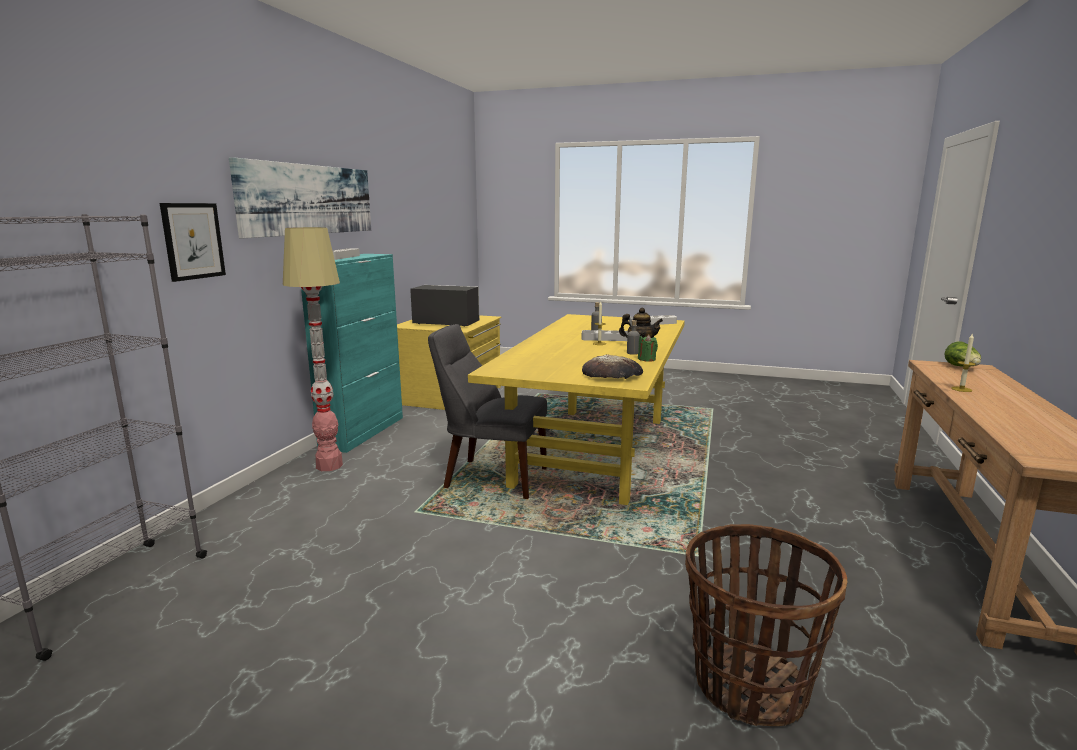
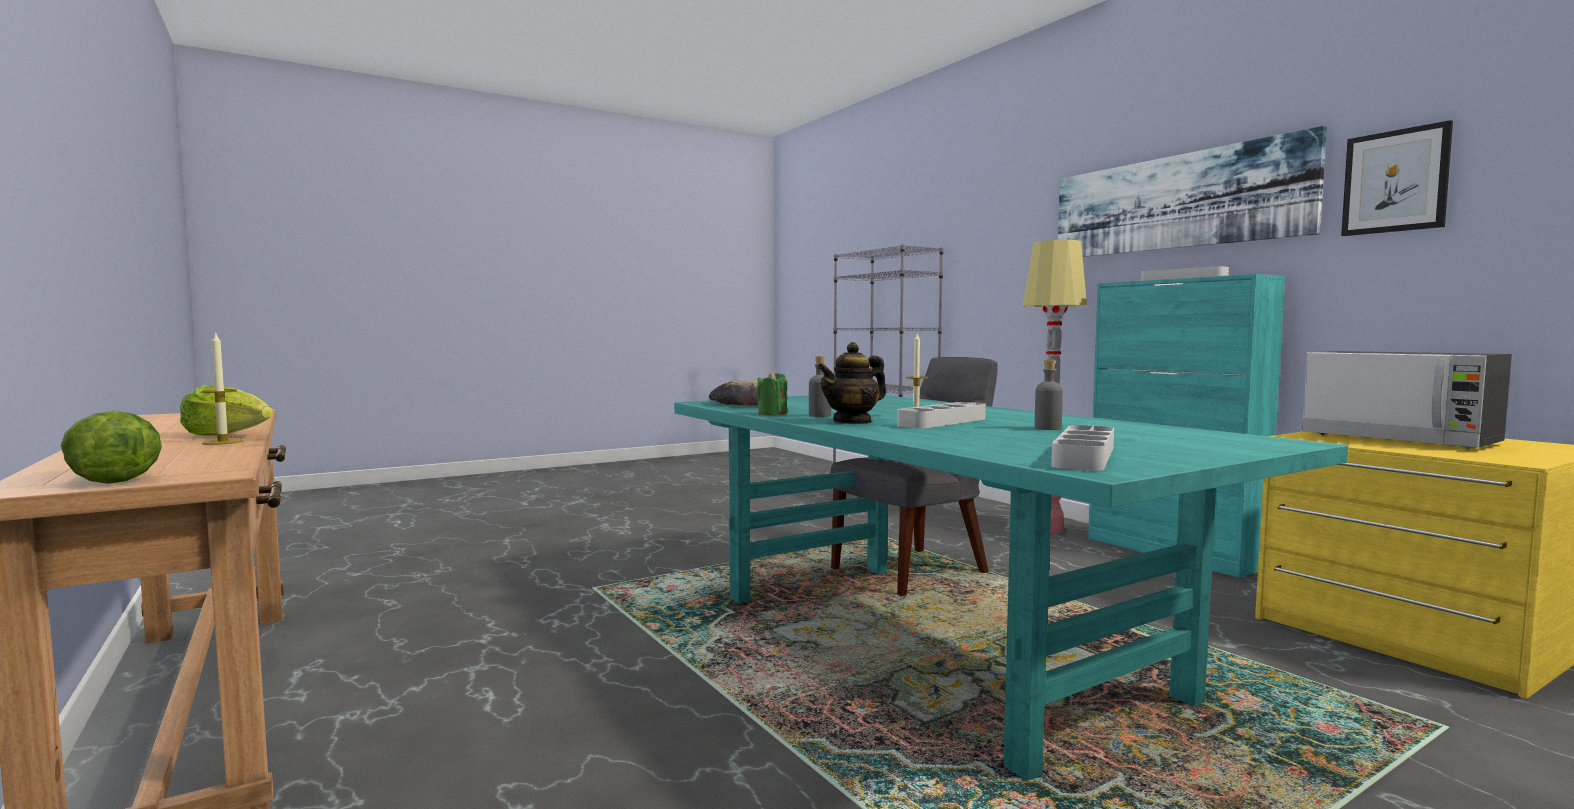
camera: 130 degrees right, 10 degrees down
picture [160,203,226,282] -> picture moved to [1341,120,1453,236]
microwave [410,285,480,327] -> microwave turned 90 degrees clockwise [1302,351,1512,449]
yellow dining table [468,314,685,505] -> turquoise dining table [674,395,1348,781]
basket [685,524,847,726] -> none
none -> lettuce [180,385,273,436]

